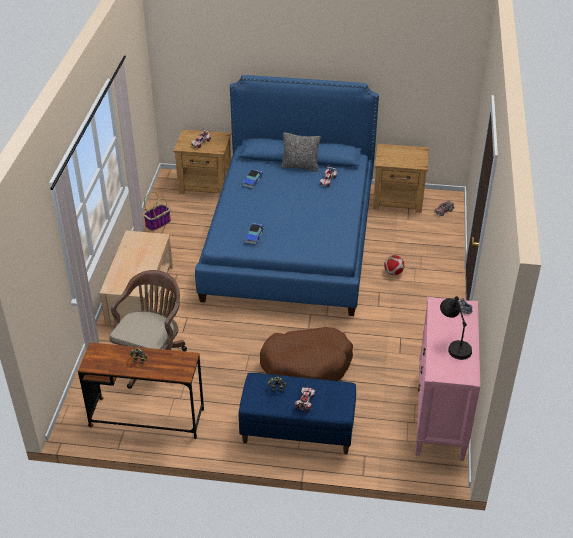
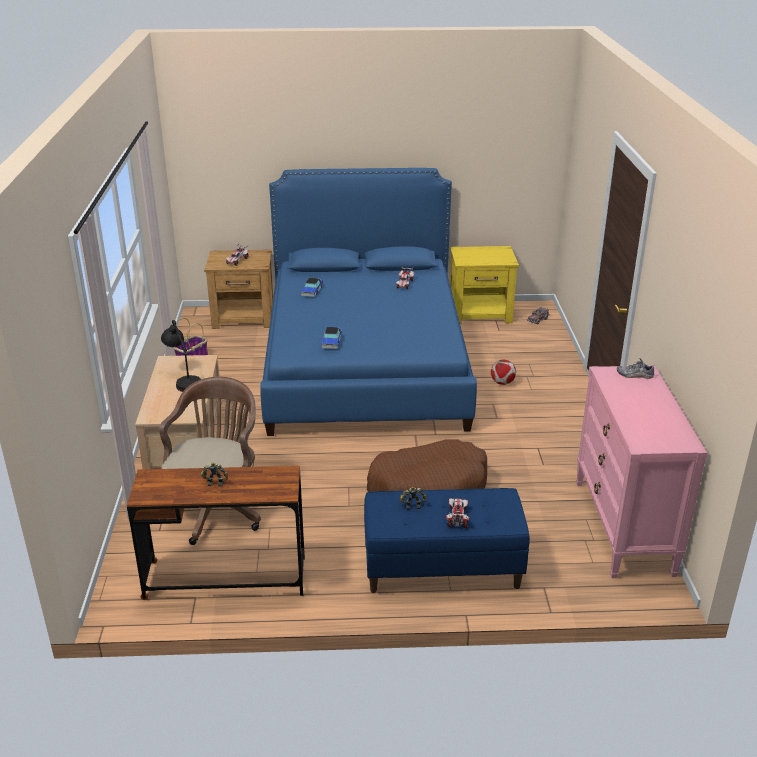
camera: 10 degrees left, 10 degrees down
pillow [281,132,321,172] -> none
brown nightstand [373,144,429,213] -> yellow nightstand [450,246,519,324]
black table lamp [440,296,472,360] -> black table lamp moved to [161,320,201,392]

